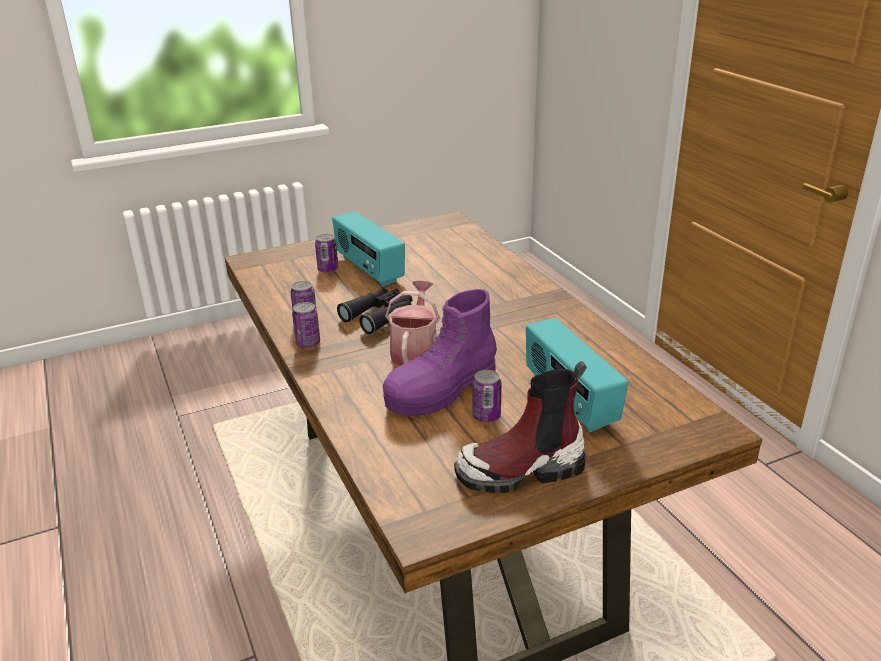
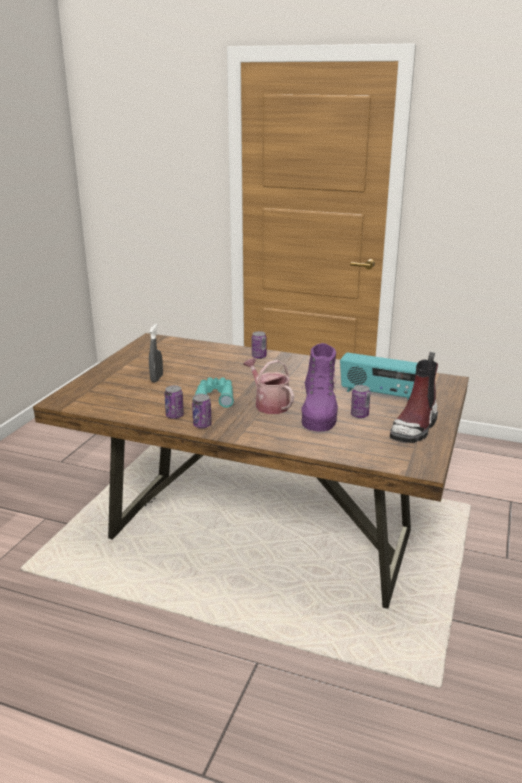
camera: 45 degrees left, 5 degrees down
can [315,234,338,273] -> can moved to [252,331,267,359]
radio [332,212,405,287] -> grey spray bottle [149,324,163,382]
black binoculars [337,289,413,334] -> turquoise binoculars [193,377,234,408]

